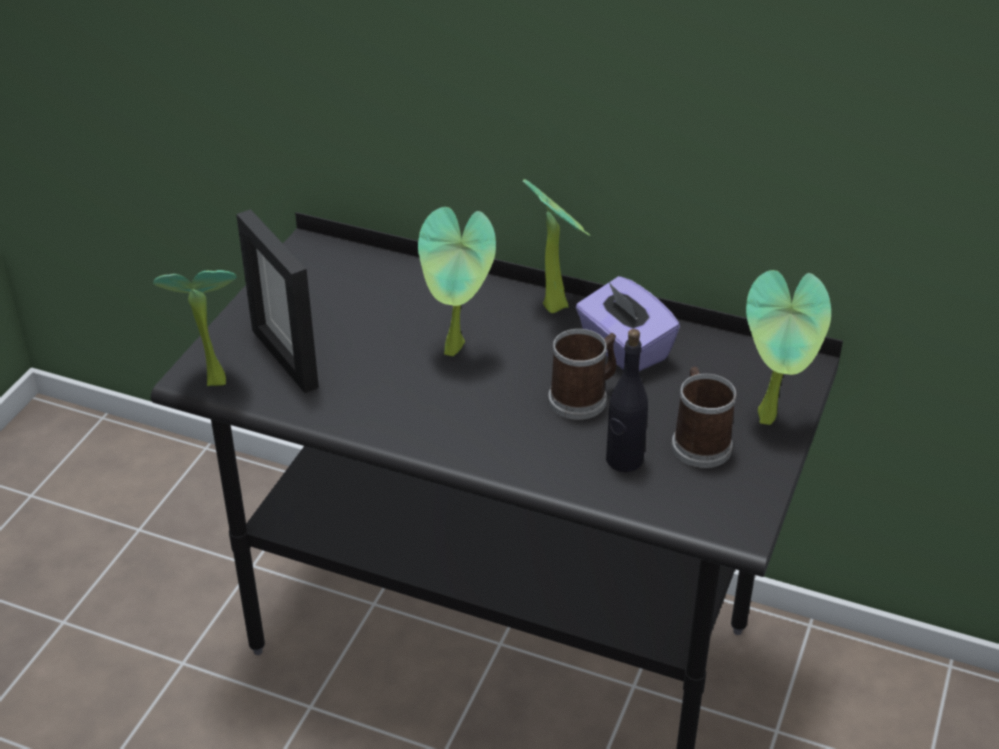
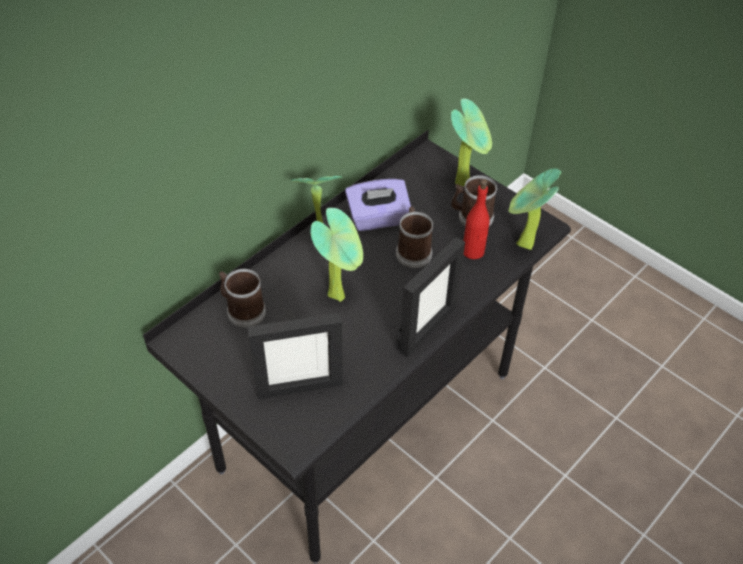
camera: 70 degrees left, 10 degrees up
potted plant [153,270,237,386] -> potted plant moved to [508,168,561,250]
black bottle [606,329,648,472] -> red bottle [464,179,490,259]
none -> mug [219,269,266,328]
none -> picture frame [396,237,465,357]

